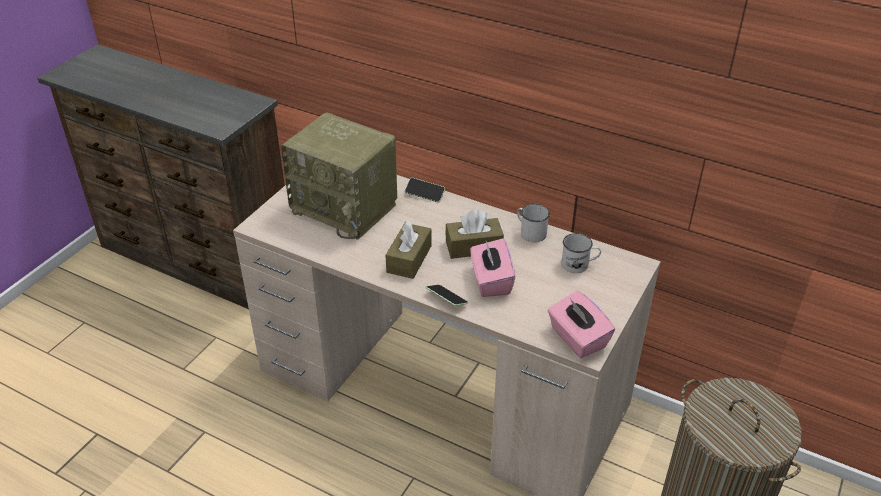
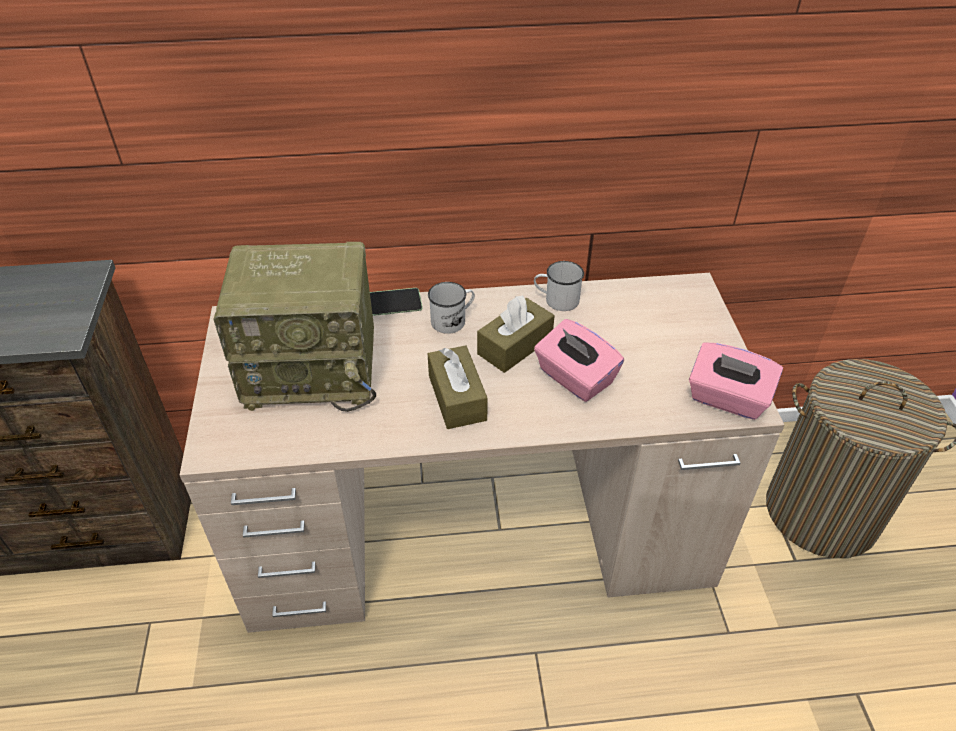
camera: 35 degrees left, 5 degrees up
phone [426,285,468,306] -> none
white mug [561,233,601,273] -> white mug moved to [428,282,475,334]

